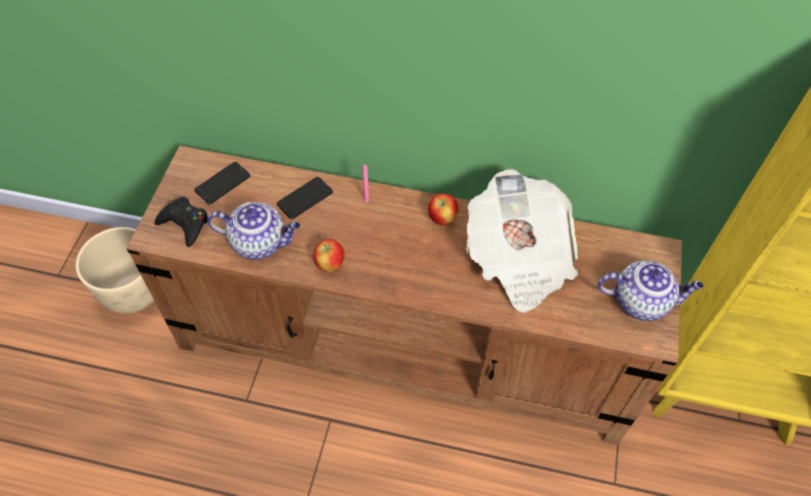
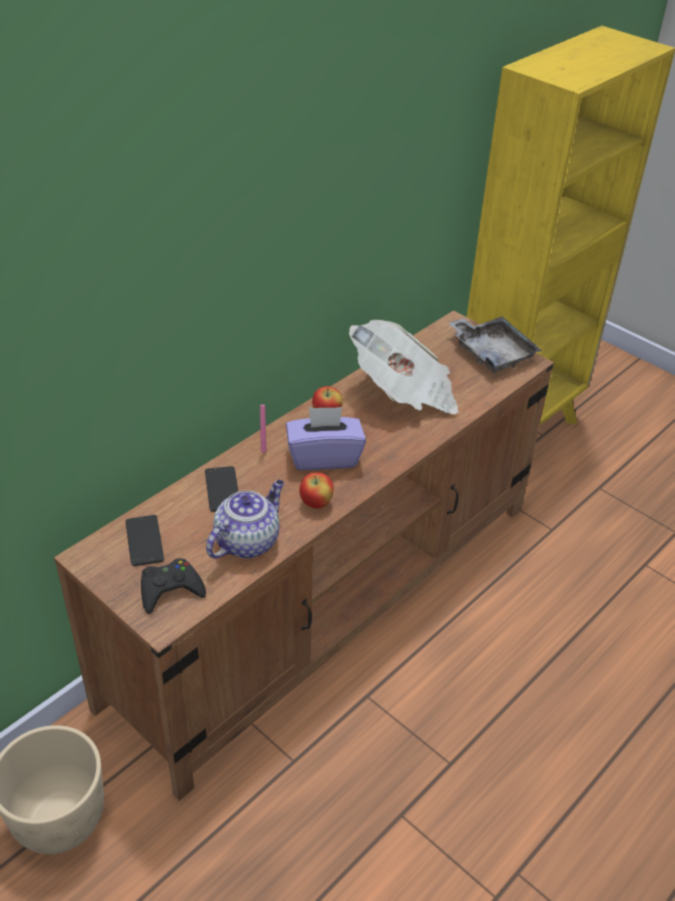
camera: 60 degrees left, 15 degrees down
teapot [598,260,704,321] -> grey tray [449,316,542,373]
none -> purple tissue box [286,407,366,470]

